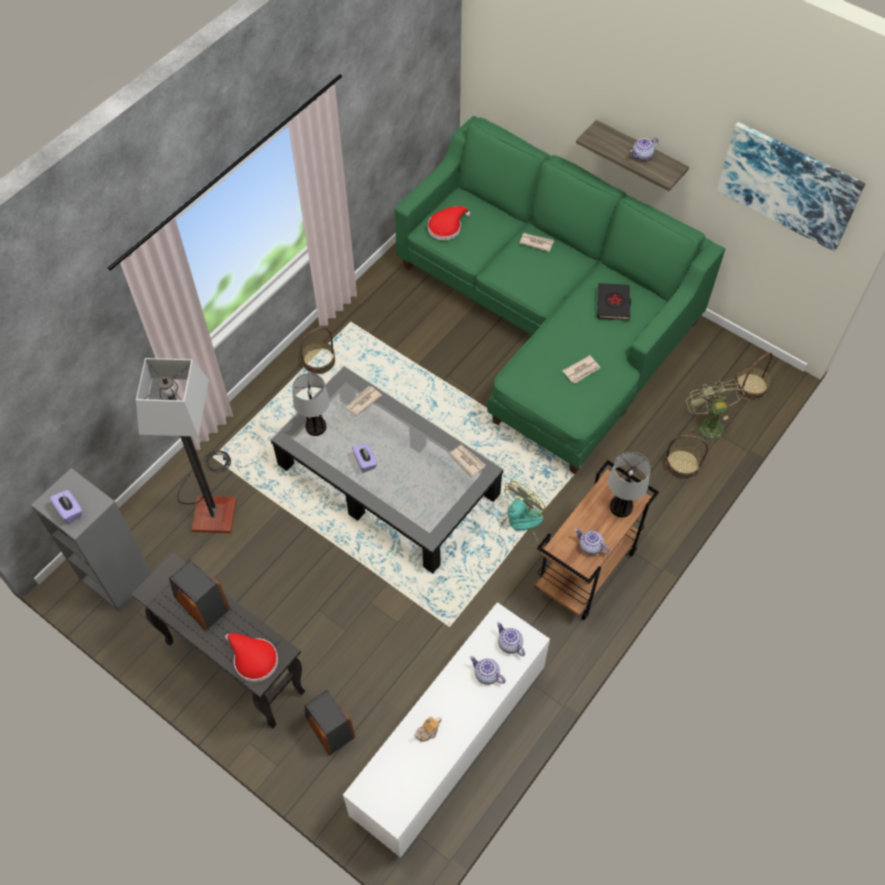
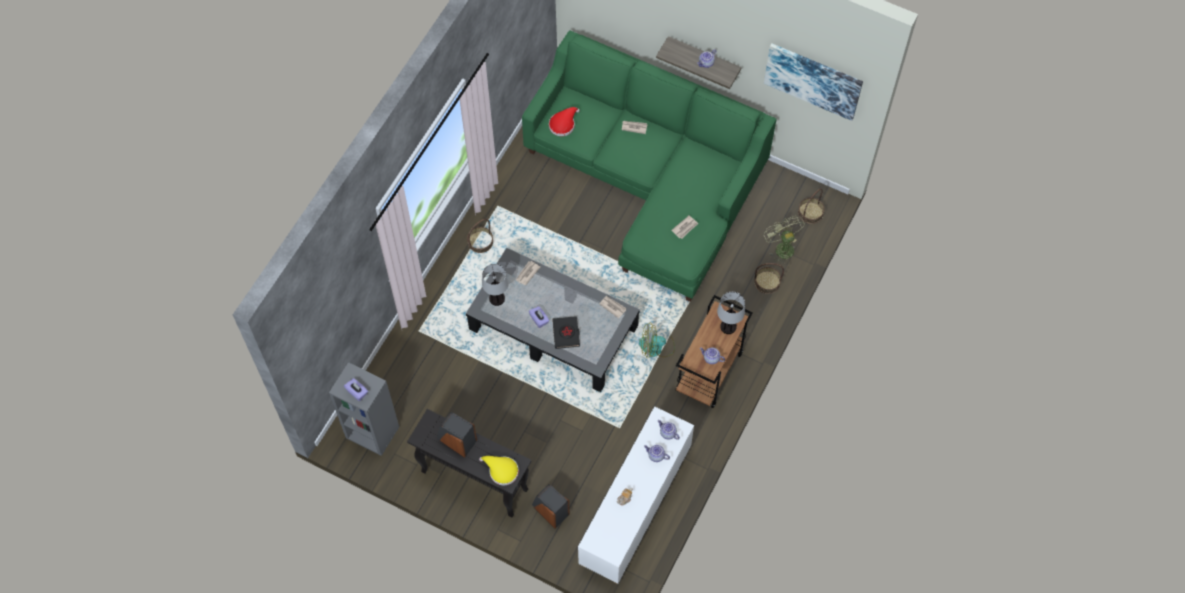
camera: 10 degrees left, 5 degrees up
floor lamp [136,358,236,533] -> none
red hat [225,633,278,682] -> yellow hat [479,456,519,485]
fan [499,481,545,550] -> fan turned 120 degrees counterclockwise [639,323,675,358]
black book [597,283,631,320] -> black book moved to [552,316,580,349]

